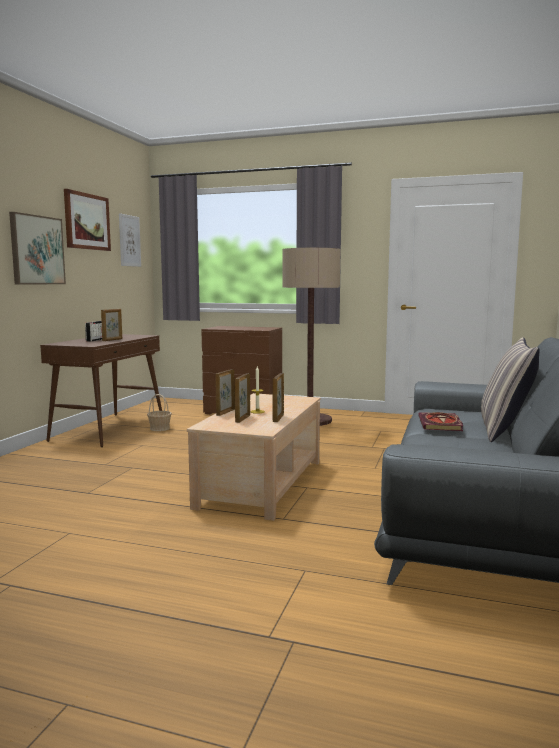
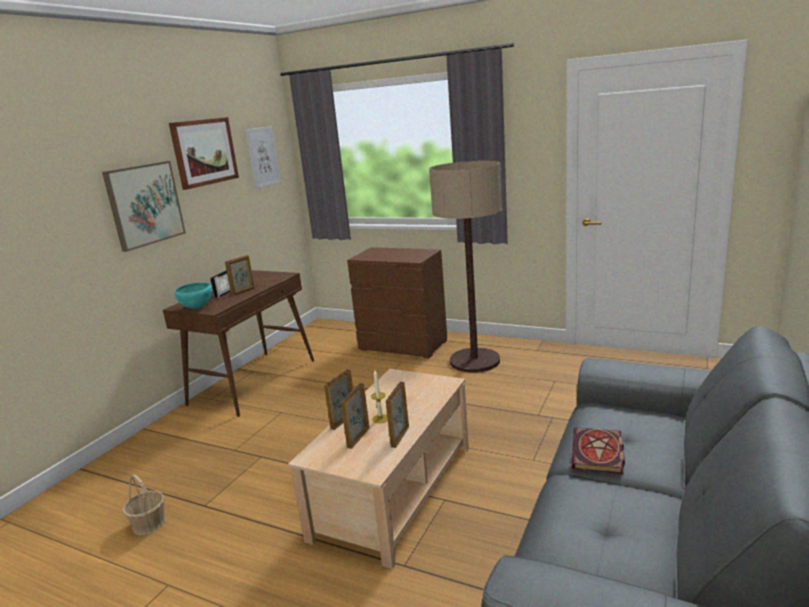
camera: 10 degrees right, 10 degrees up
basket [147,394,172,431] -> basket moved to [123,475,166,535]
pillow [481,337,540,442] -> none
none -> turquoise bowl [174,282,212,309]

